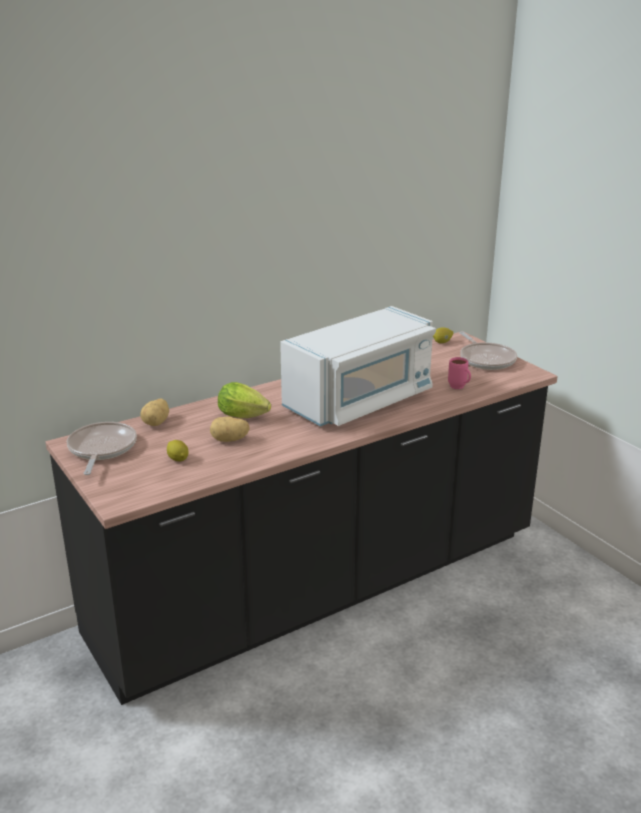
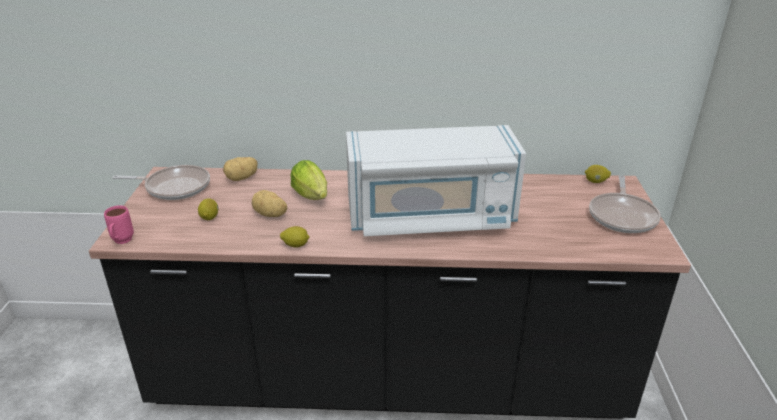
camera: 35 degrees right, 5 degrees up
frying pan [67,422,137,475] -> frying pan turned 60 degrees clockwise [112,165,210,200]
pink mug [448,357,471,389] -> pink mug moved to [104,205,134,244]
none -> lemon [280,226,310,247]

